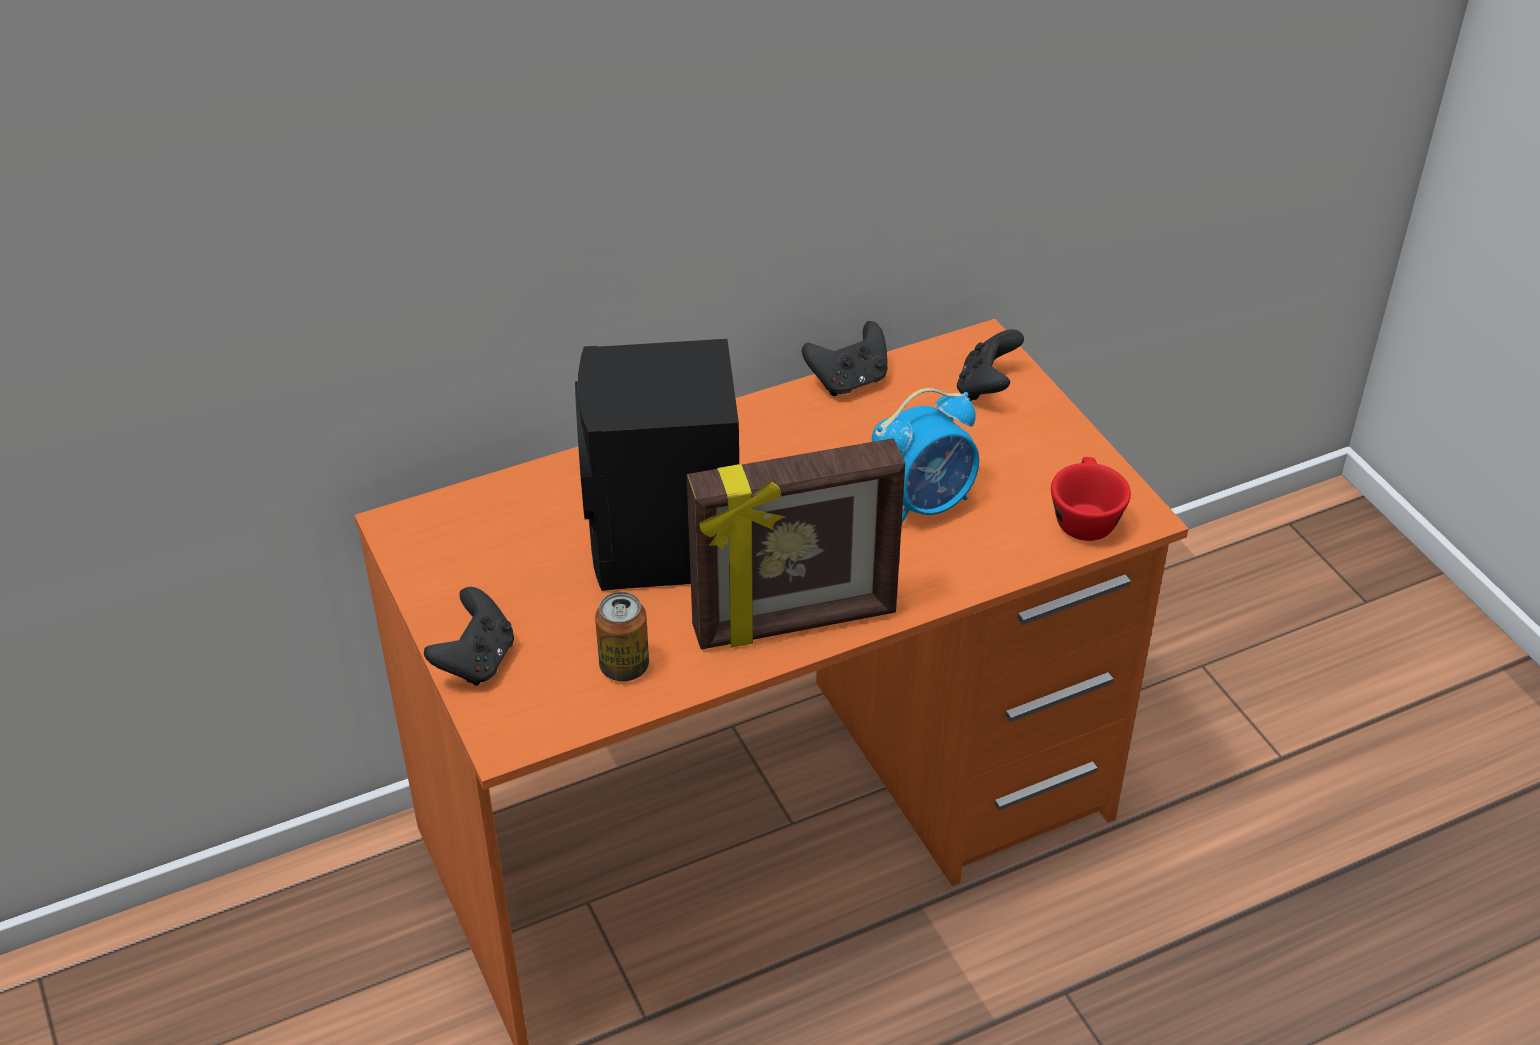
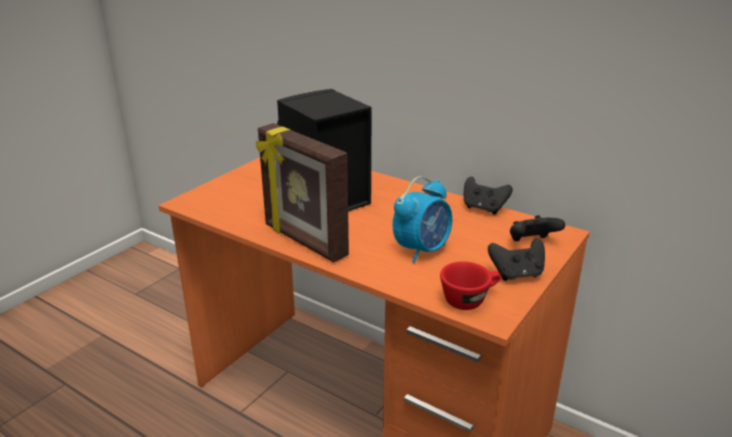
camera: 60 degrees right, 15 degrees down
black game controller [424,587,514,686] -> black game controller moved to [488,238,545,281]
can [595,592,649,681] -> none
alarm clock [872,388,979,523] -> alarm clock turned 75 degrees counterclockwise [393,176,452,263]

